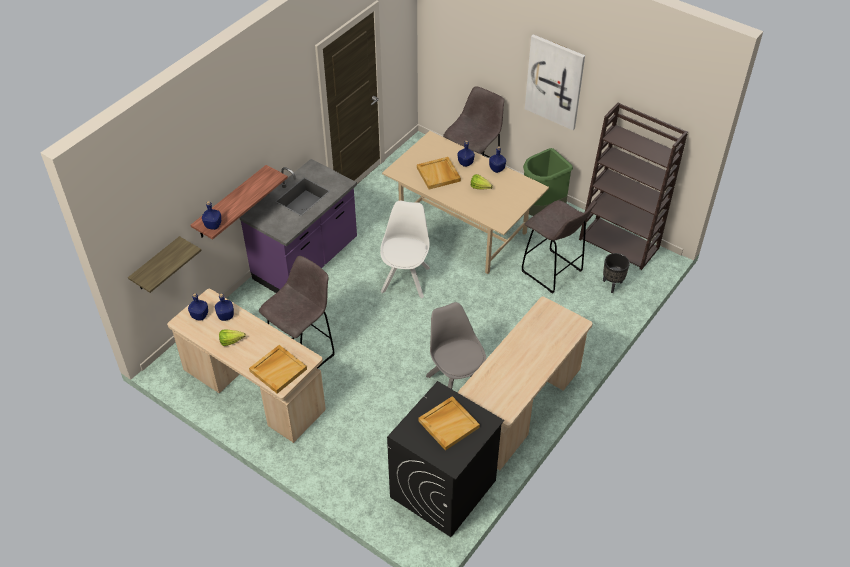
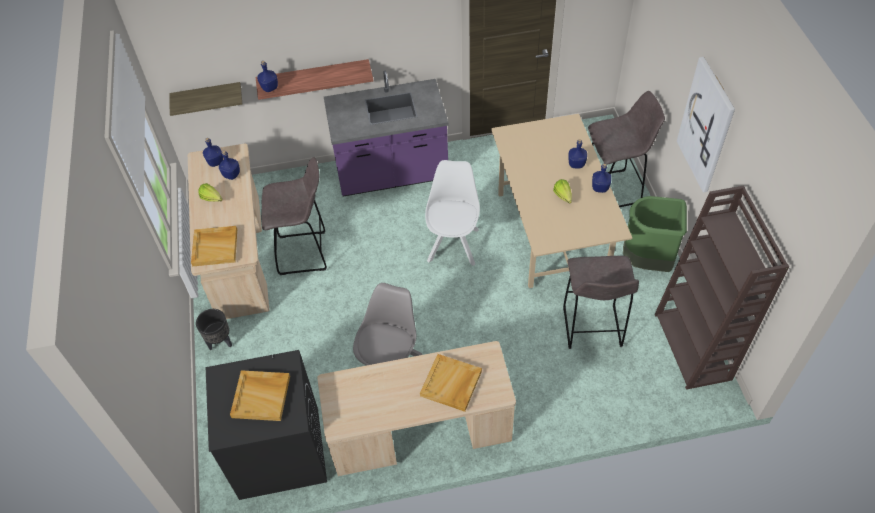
camera: 45 degrees right, 5 degrees up
white chair [380,201,430,298] -> white chair turned 45 degrees counterclockwise [425,160,480,266]
beige tray [417,157,461,189] -> beige tray moved to [420,354,482,412]
black planter [603,253,630,293] -> black planter moved to [196,309,232,350]

